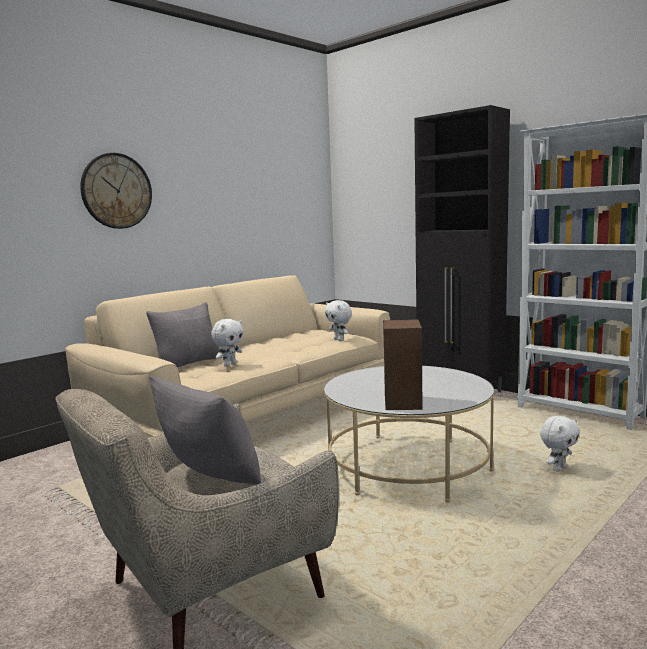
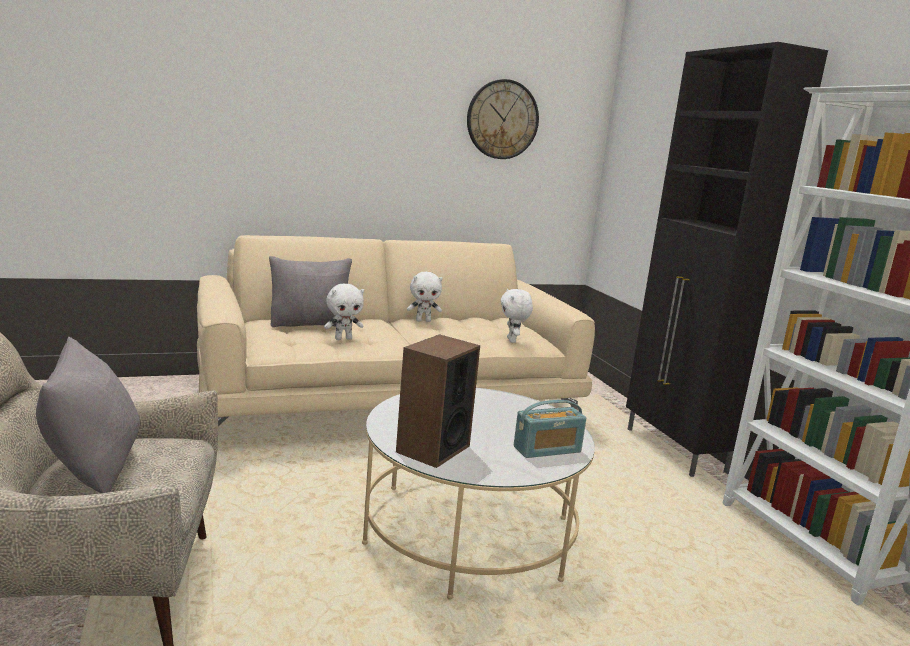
camera: 25 degrees right, 5 degrees up
wall clock [80,153,152,229] -> wall clock moved to [467,79,539,159]
white plush toy [540,416,580,472] -> white plush toy moved to [407,272,443,322]
none -> radio [514,400,586,458]

